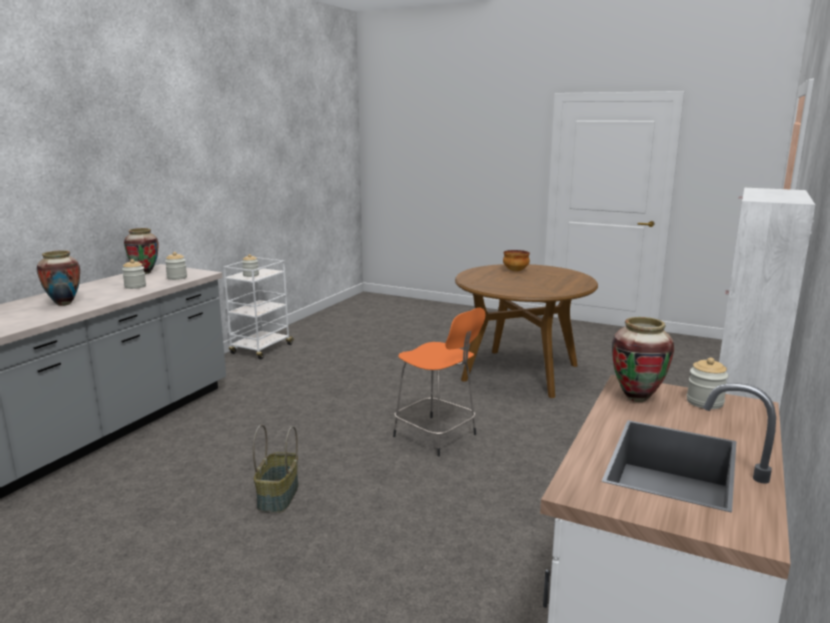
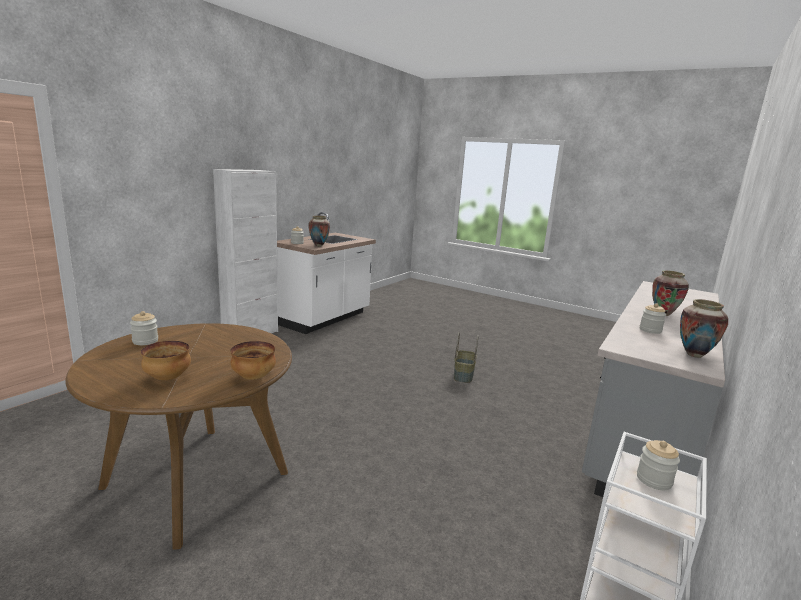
camera: 175 degrees left, 0 degrees up
jar [165,252,187,280] -> jar moved to [130,311,158,345]
orange stool [393,308,485,456] -> none
none -> bowl [230,341,276,380]

